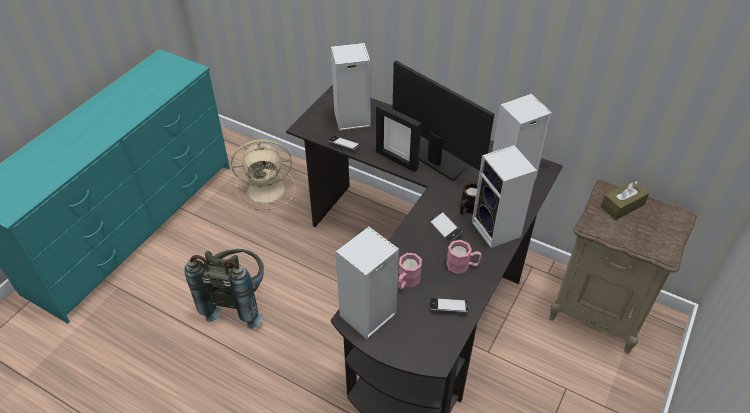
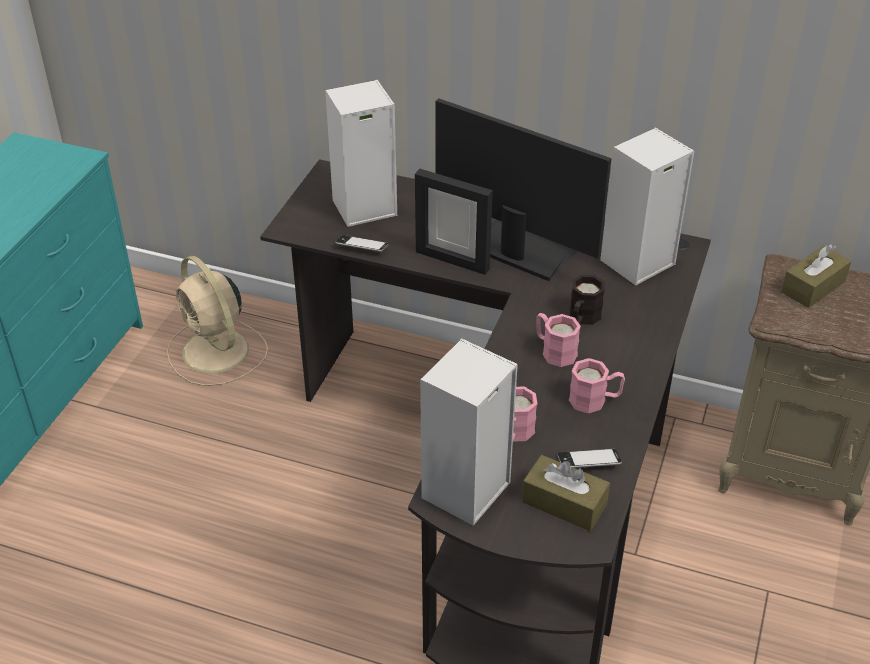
camera: 10 degrees left, 5 degrees down
grey backpack [185,249,264,329] -> none
beige fan [231,139,296,210] -> beige fan turned 75 degrees clockwise [167,256,268,386]
phone [429,211,462,242] -> pink mug [536,313,581,367]
speaker [472,145,537,248] -> none
none -> brown tissue box [522,455,610,531]

